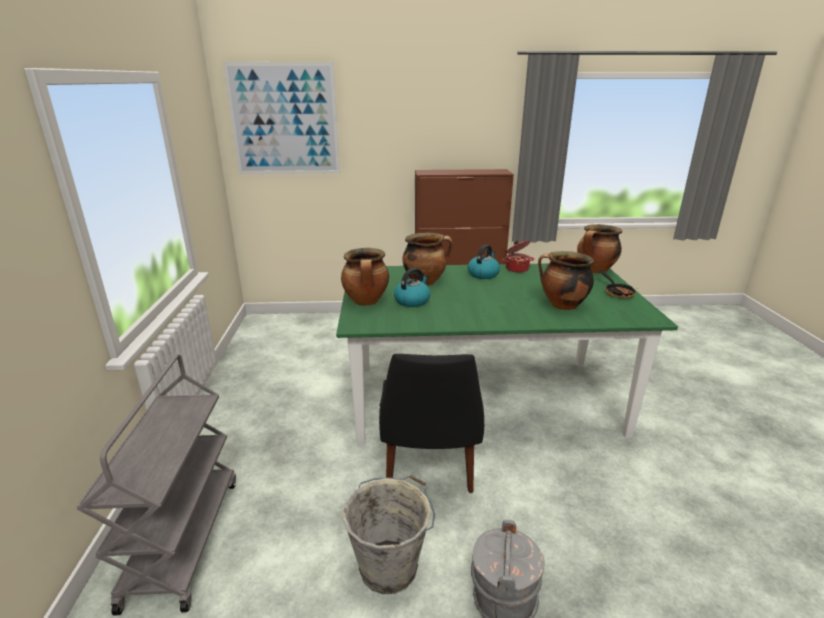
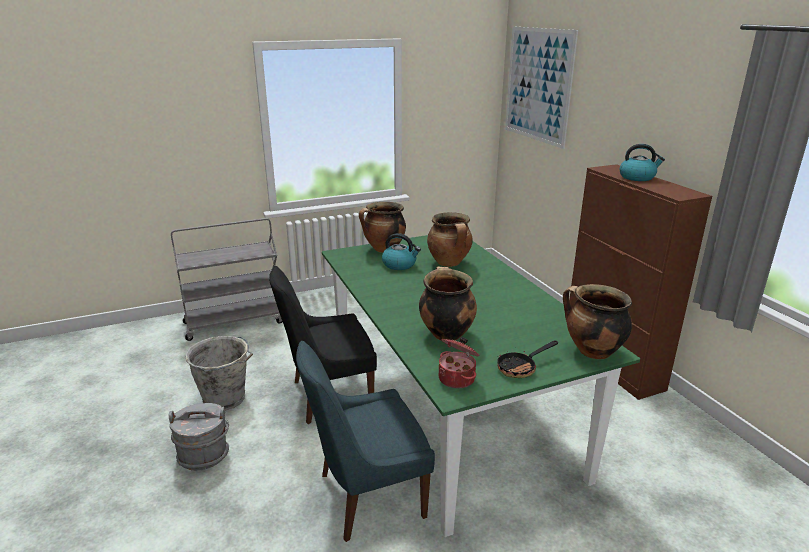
camera: 70 degrees right, 0 degrees up
kettle [468,245,500,279] -> kettle moved to [620,144,665,181]
cooking pot [502,241,534,273] -> cooking pot moved to [439,337,480,388]
none -> blue chair [296,341,435,542]

